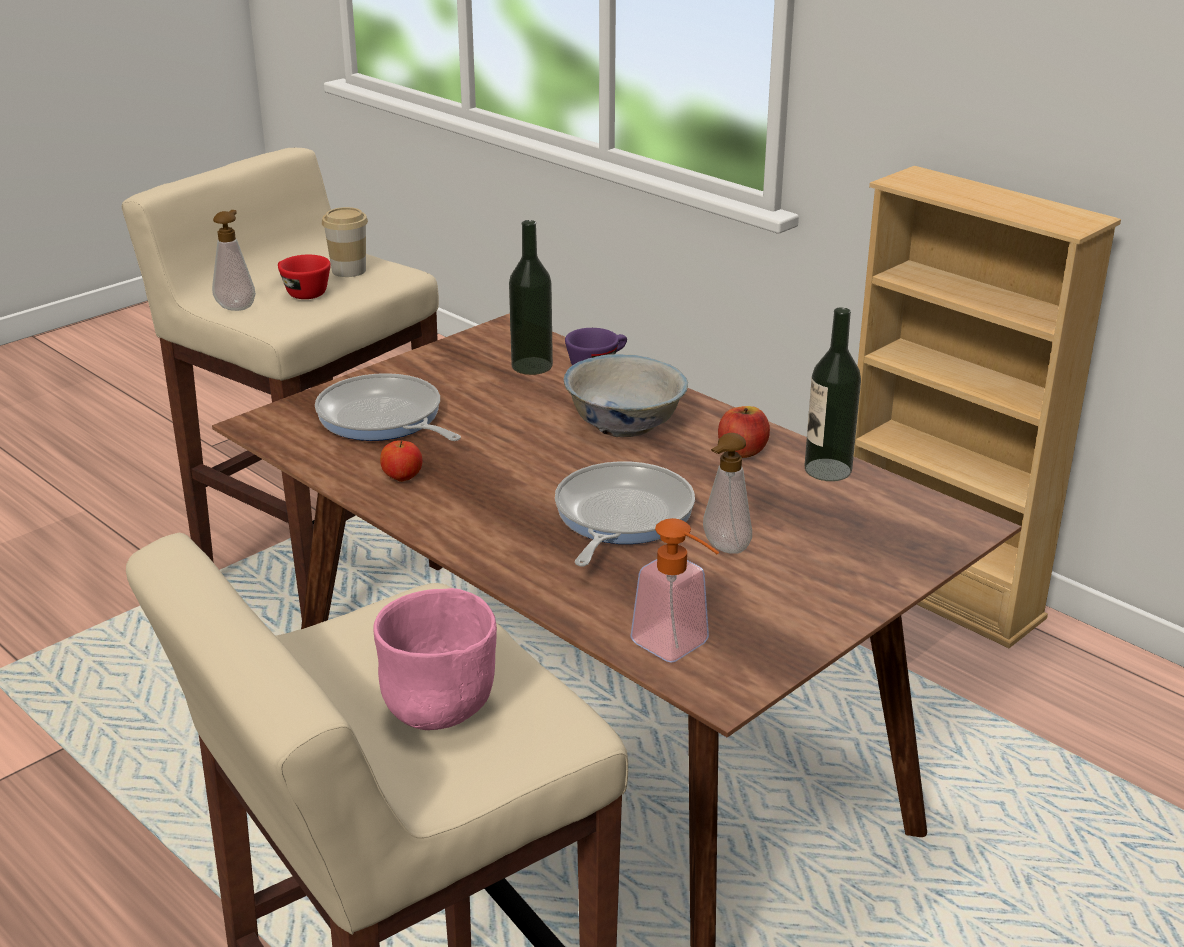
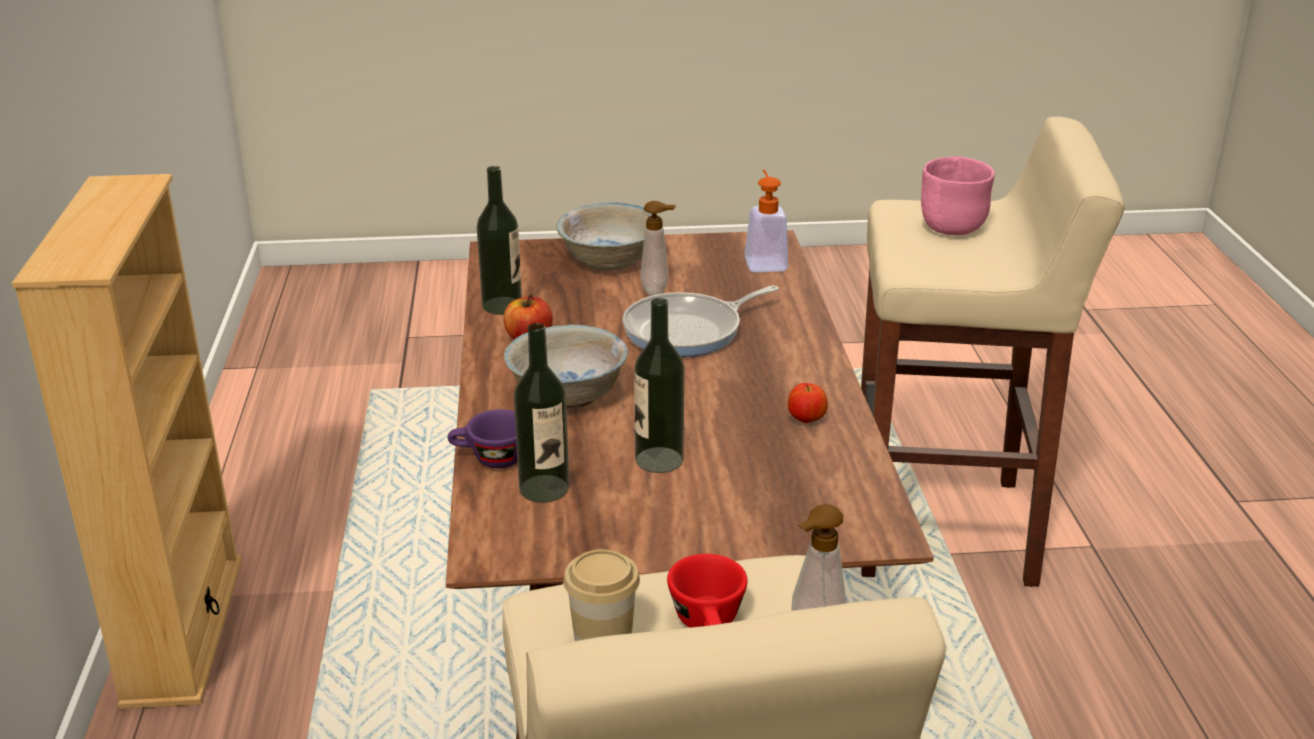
camera: 140 degrees left, 0 degrees up
frying pan [315,373,461,441] -> none
none -> white bowl [556,202,652,271]
none -> bottle [634,298,685,473]

